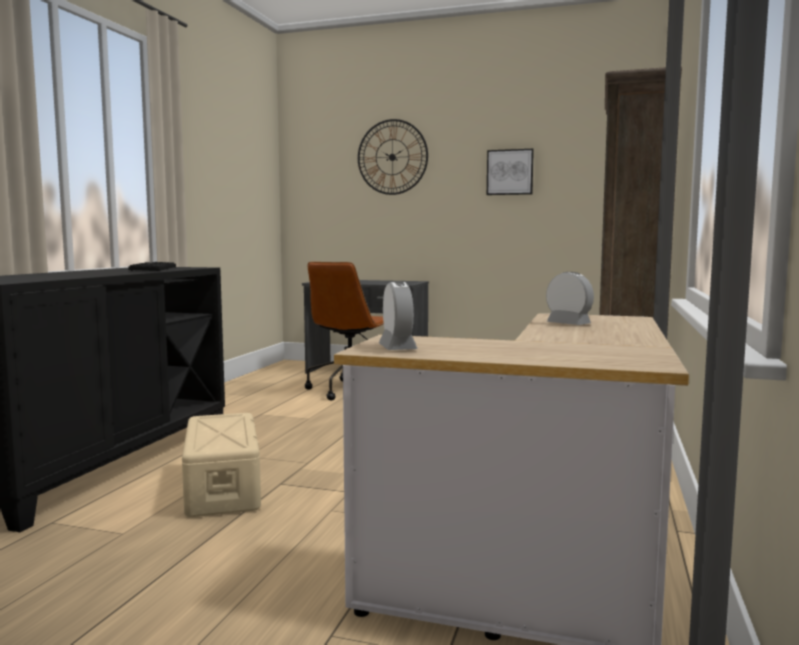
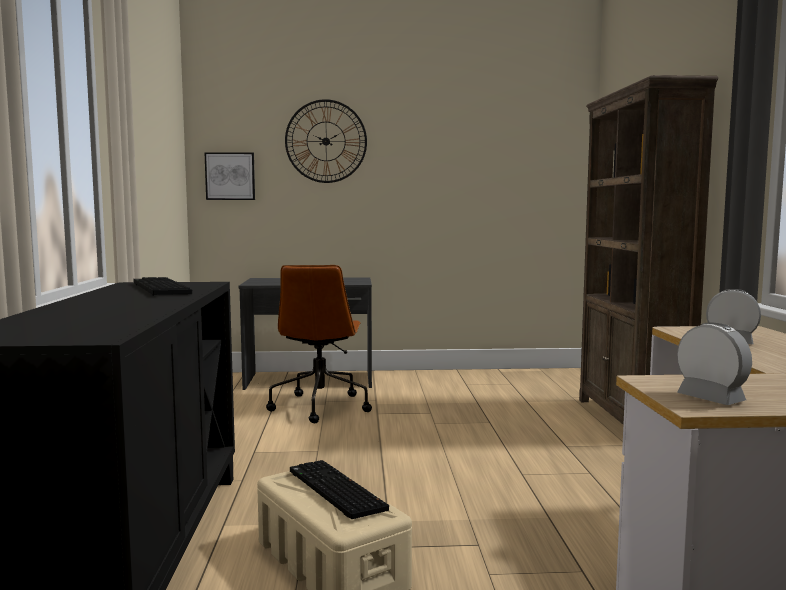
camera: 20 degrees left, 0 degrees up
picture [487,149,534,195] -> picture moved to [204,152,255,200]
none -> keyboard [290,460,389,519]

